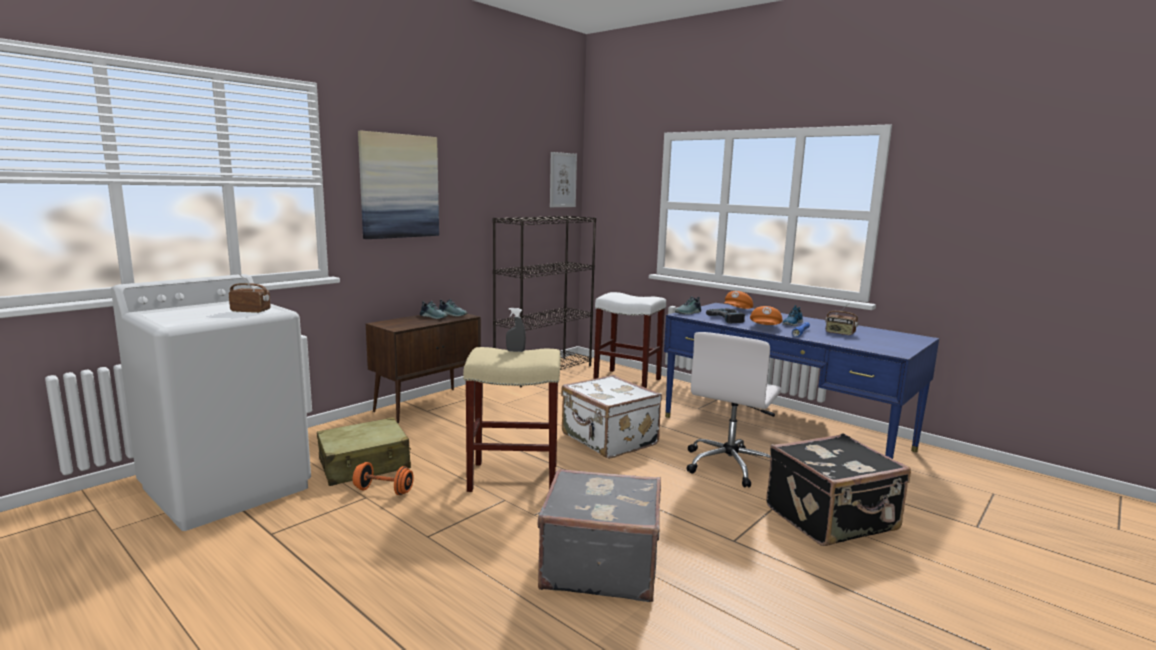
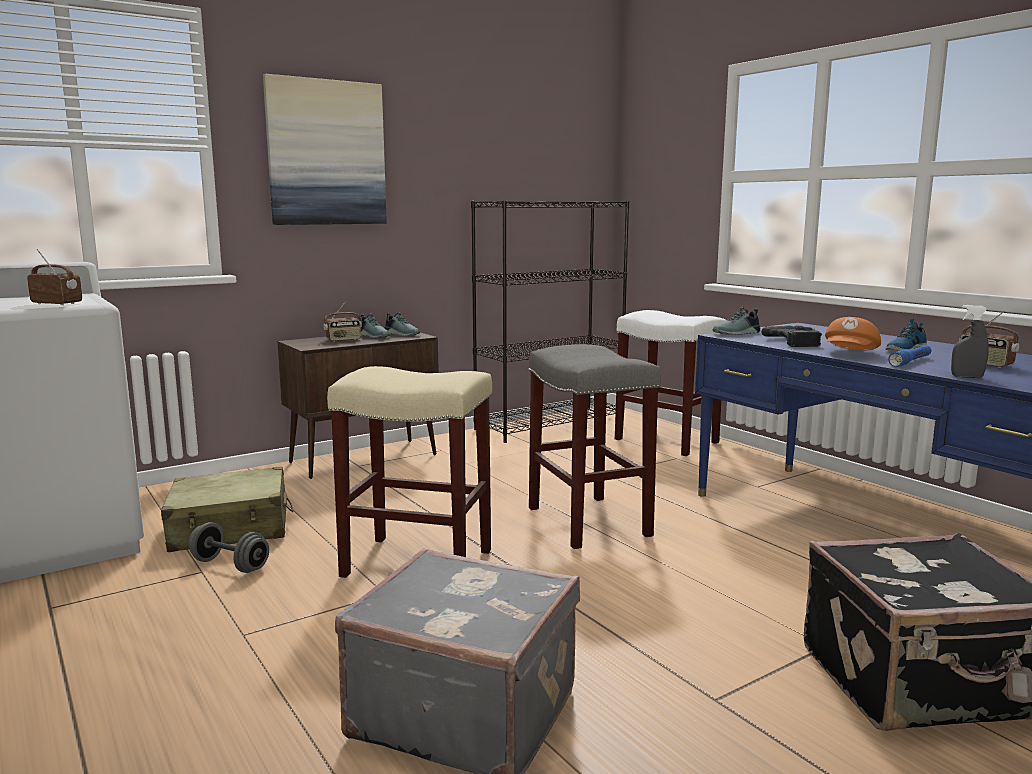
camera: 15 degrees right, 0 degrees up
orange dumbbell [353,462,414,495] -> grey dumbbell [188,522,269,573]
grey spray bottle [506,308,526,352] -> grey spray bottle moved to [951,305,989,378]
picture [550,152,577,207] -> none
white suitcase [561,375,662,459] -> grey stool [528,344,661,549]
white office chair [686,332,781,488] -> none
orange cap [723,291,753,309] -> none
none -> radio [323,301,362,342]

